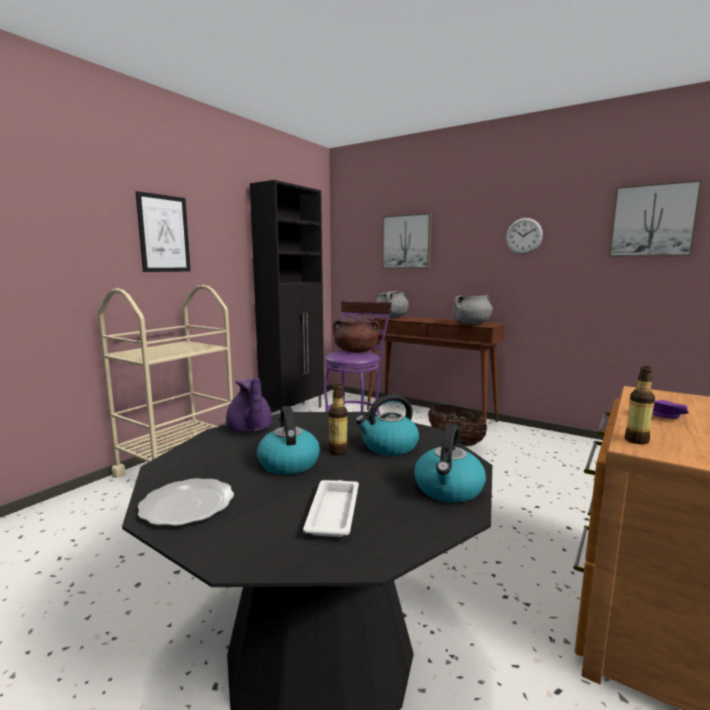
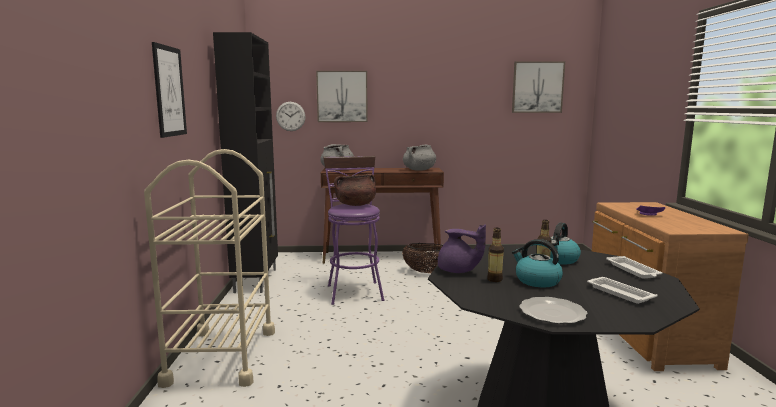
camera: 35 degrees left, 0 degrees up
kettle [414,424,486,503] -> white tray [606,256,662,279]
wall clock [506,218,543,254] -> wall clock moved to [276,102,306,131]
bottle [625,366,655,444] -> bottle moved to [487,228,504,282]

